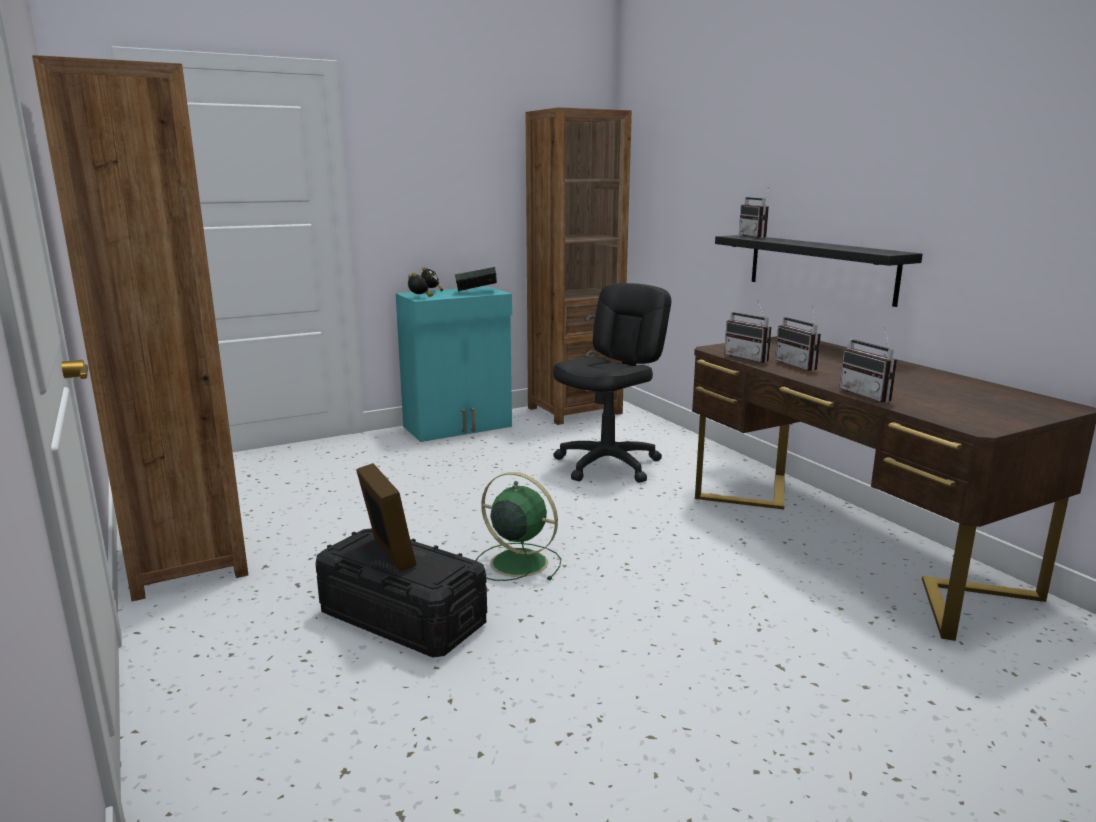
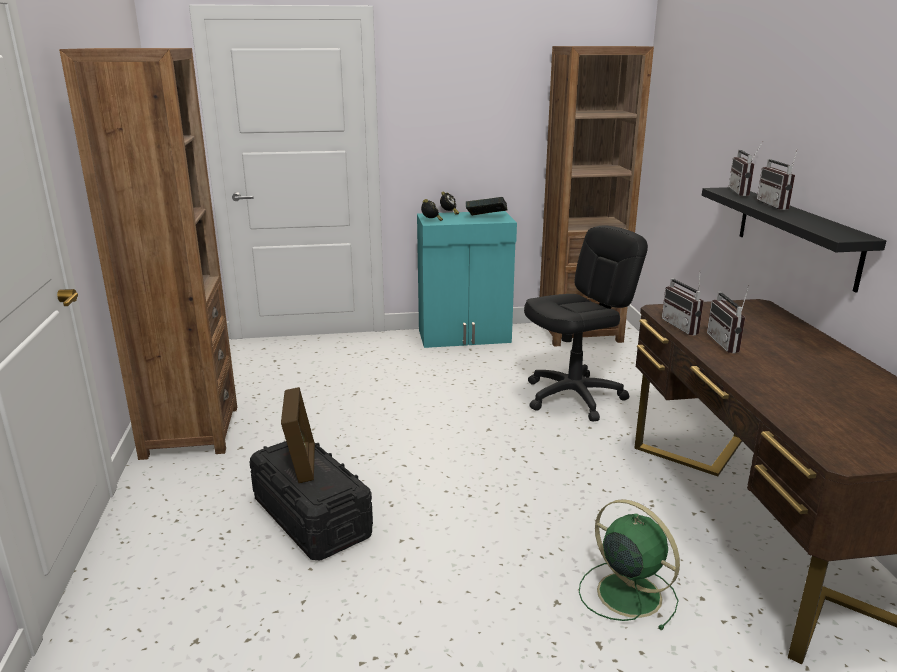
camera: 20 degrees right, 5 degrees up
green fan [476,472,561,581] -> green fan moved to [579,499,680,630]
radio [839,327,897,403] -> radio moved to [757,151,797,210]

